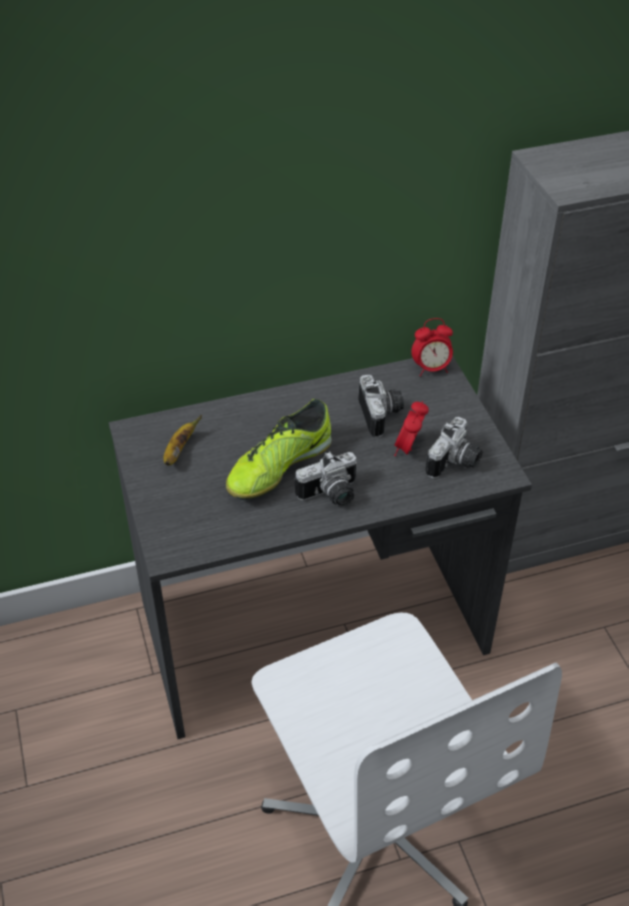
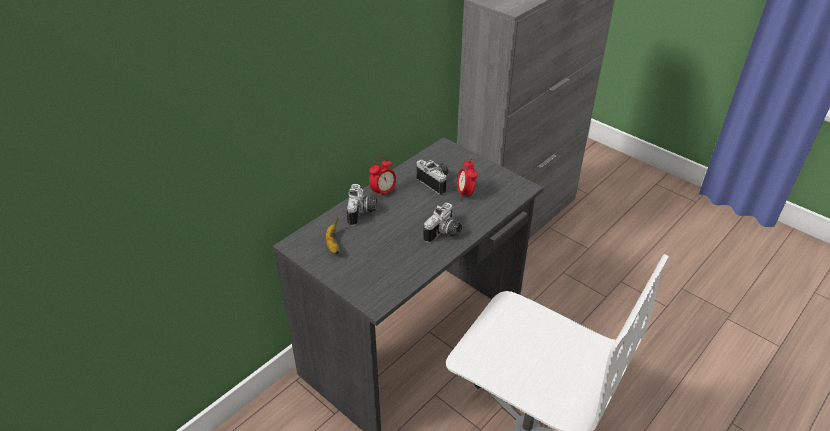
camera: 30 degrees left, 5 degrees down
shoe [226,399,332,500] -> none
alarm clock [411,318,453,376] -> alarm clock moved to [369,156,396,199]
camera [425,417,482,479] -> camera moved to [347,184,377,226]

